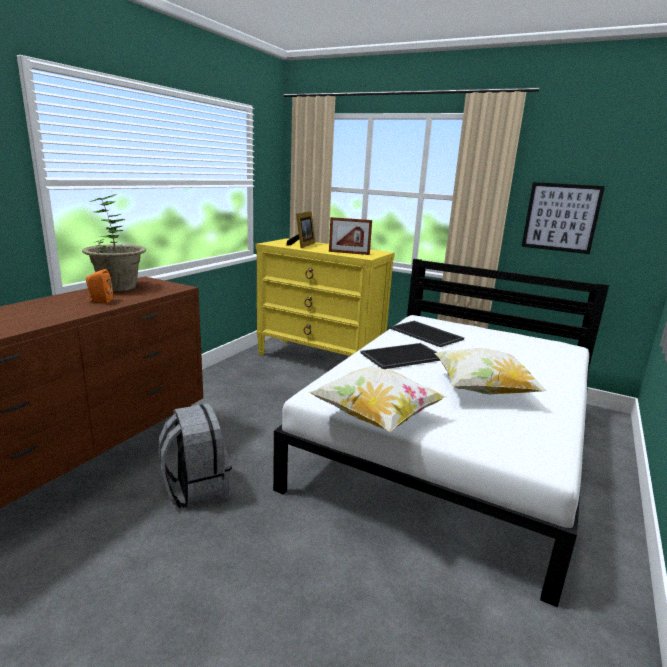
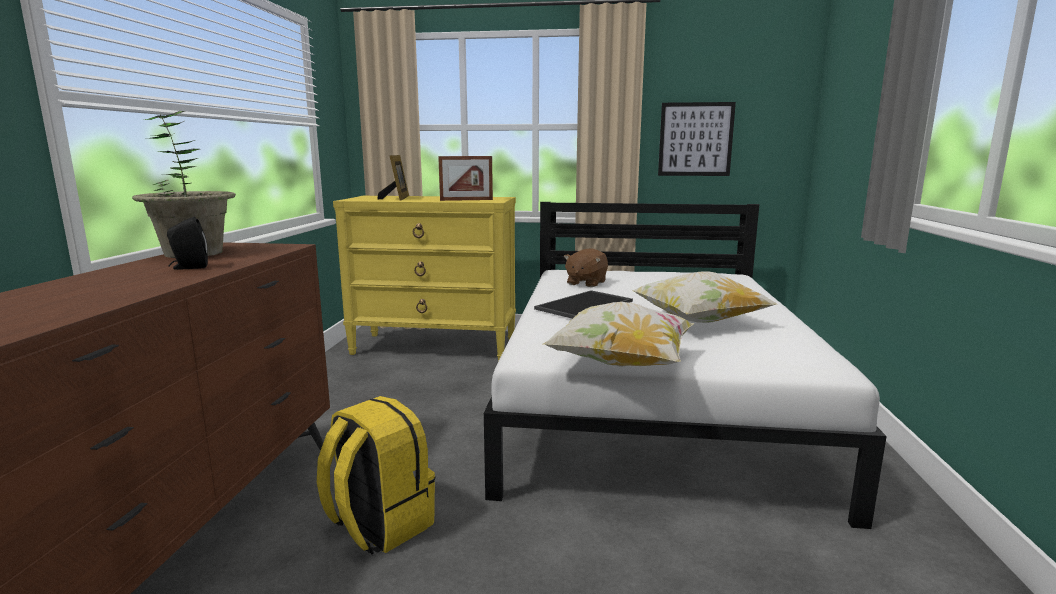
camera: 20 degrees left, 5 degrees down
orange speaker [86,269,113,303] -> black speaker [167,217,208,270]
grey backpack [159,403,232,509] -> yellow backpack [317,396,435,555]
tray [390,321,464,347] -> brown plush toy [564,248,608,287]

